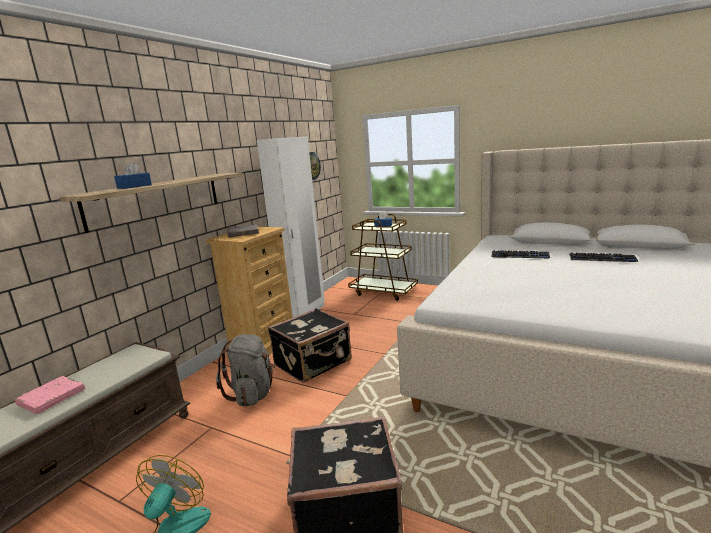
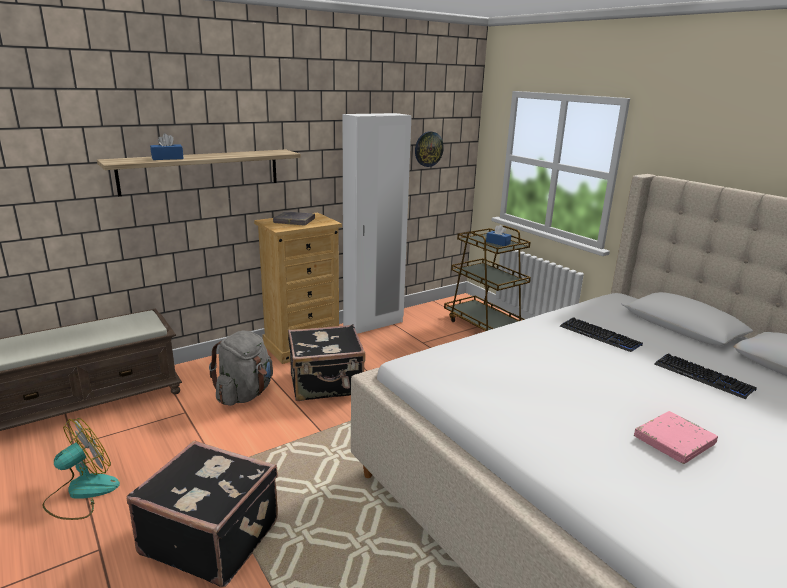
camera: 25 degrees right, 5 degrees up
pink book [14,376,85,414] -> pink book moved to [634,411,718,464]

